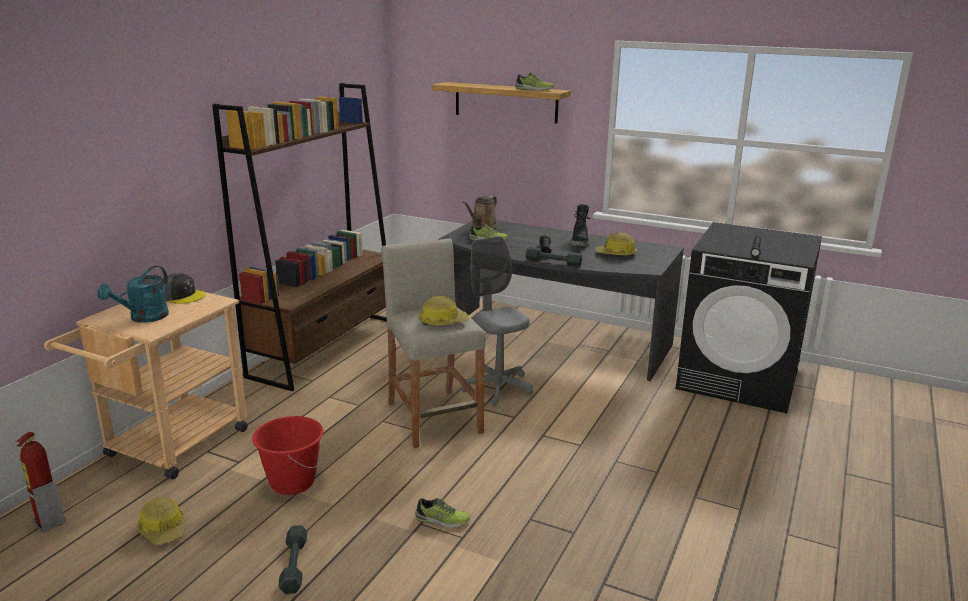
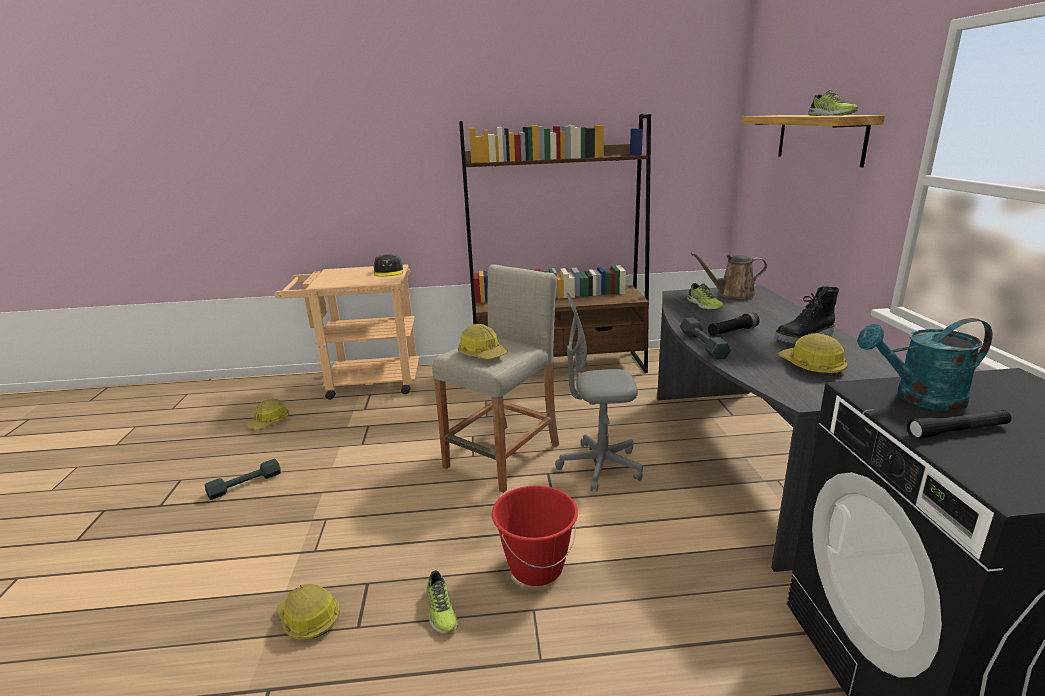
camera: 60 degrees right, 0 degrees up
fire extinguisher [16,432,66,533] -> none
turquoise watering can [97,266,169,323] -> turquoise watering can moved to [857,318,992,411]
red bucket [252,416,323,495] -> red bucket moved to [492,486,578,586]
shoe [415,498,471,528] -> shoe moved to [426,571,458,634]
grey office chair [461,236,533,406] -> grey office chair turned 120 degrees counterclockwise [555,293,643,492]
none -> hard hat [276,584,340,639]

